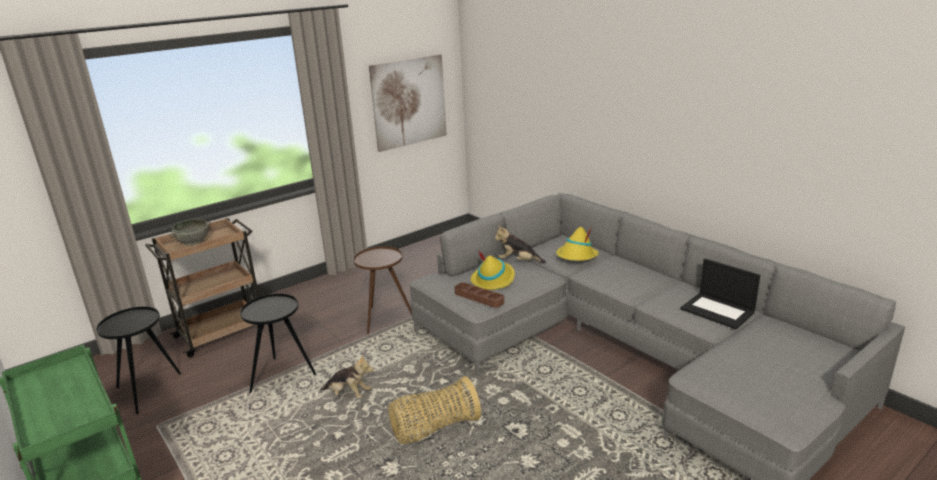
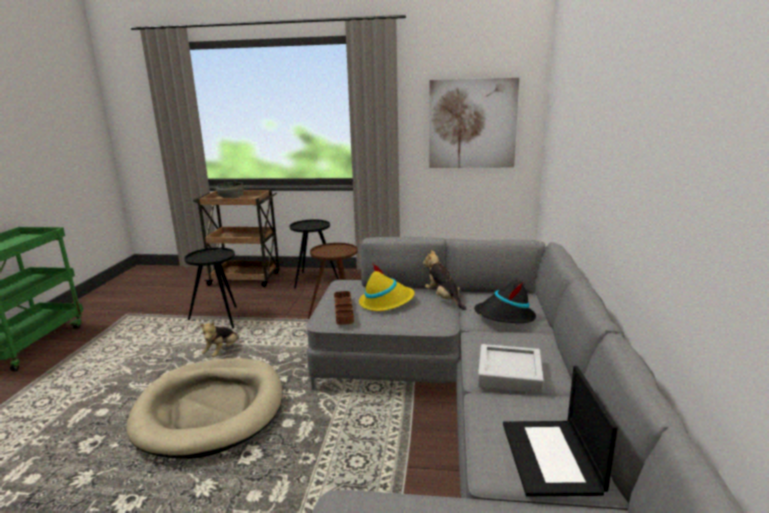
camera: 45 degrees right, 5 degrees down
black side table [96,307,181,414] -> black side table moved to [290,219,338,289]
plush toy [320,354,374,399] -> plush toy turned 45 degrees clockwise [200,321,239,357]
basket [388,376,481,444] -> beige dog bed [127,358,283,459]
yellow hat [556,226,599,261] -> black hat [474,280,536,323]
none -> grey tray [478,344,544,394]

